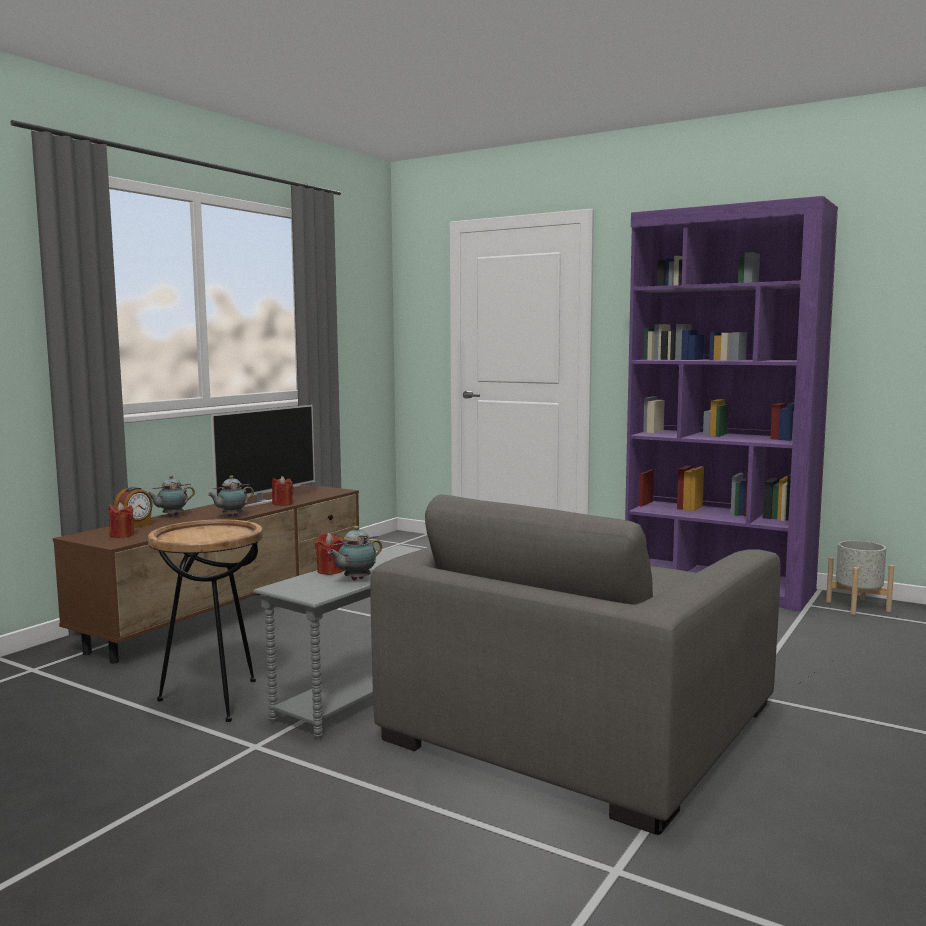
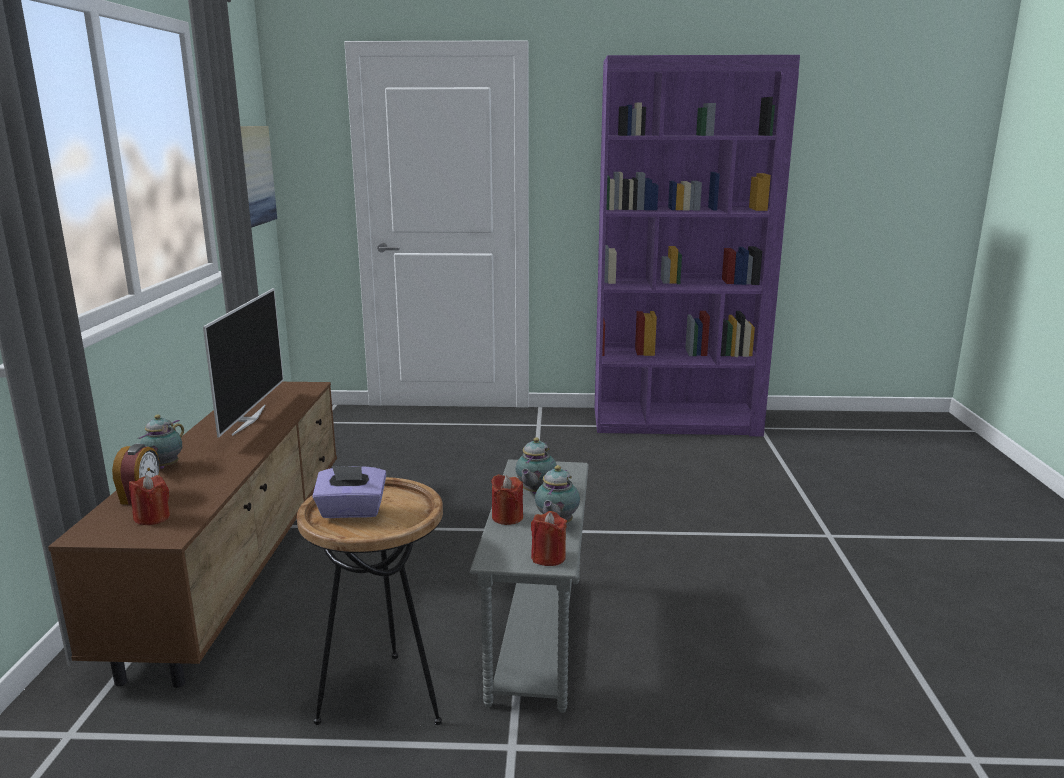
camera: 30 degrees left, 10 degrees up
teapot [208,475,254,517] -> teapot moved to [515,438,557,494]
red candle [272,476,294,506] -> red candle moved to [531,511,567,566]
grey armchair [370,494,781,835] -> none
grey planter [826,541,894,615] -> none
none -> picture [240,126,277,228]
none -> purple tissue box [312,466,386,518]

